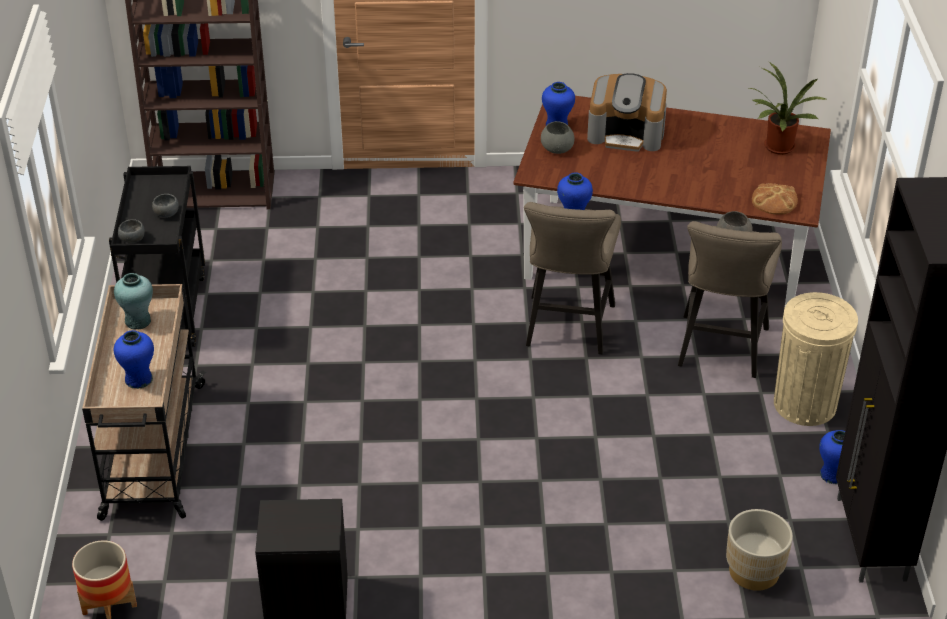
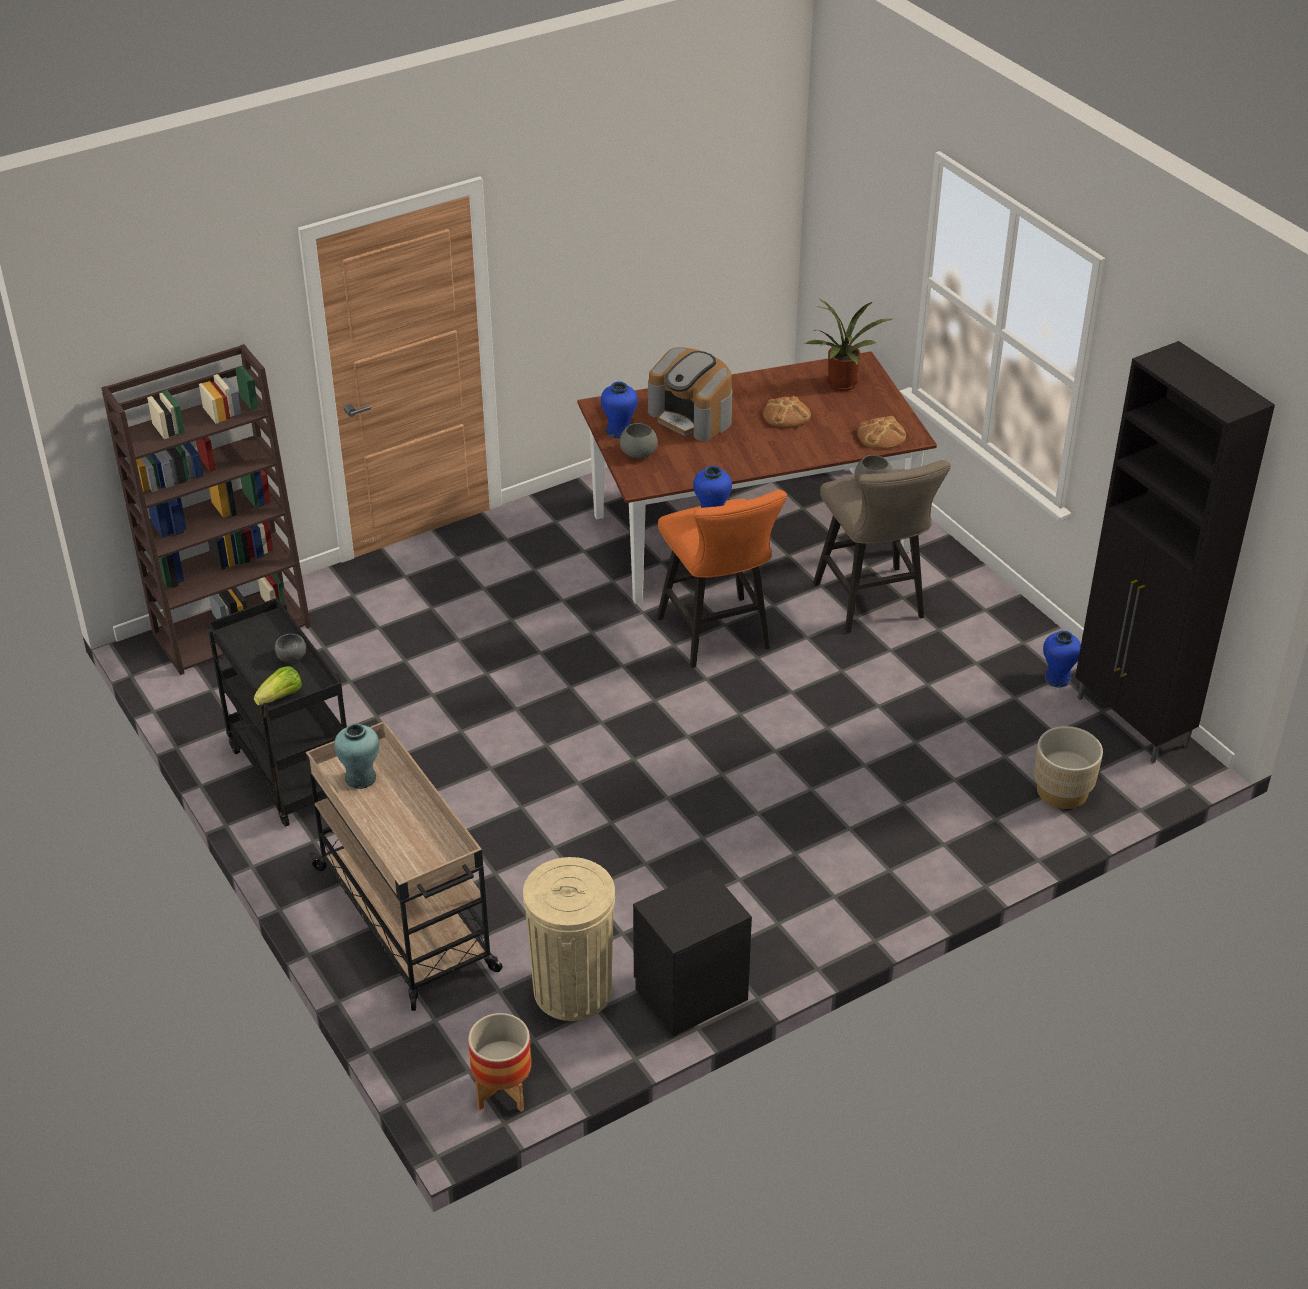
camera: 30 degrees left, 0 degrees up
blue vase [114,330,154,389] -> none
grey bowl [118,219,145,243] -> lettuce [254,666,302,706]
beige stool [524,202,621,354] -> orange stool [657,490,787,668]
coffee machine [587,73,667,152] -> coffee machine turned 60 degrees clockwise [648,347,732,441]
beige trash can [774,292,858,426] -> beige trash can moved to [523,857,615,1021]
none -> bread [763,396,811,428]

